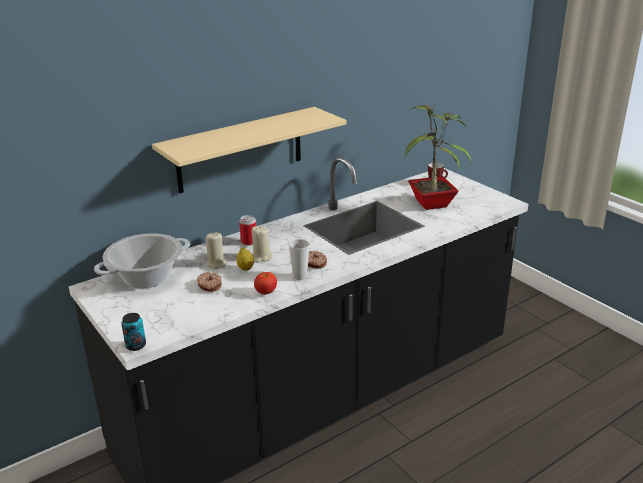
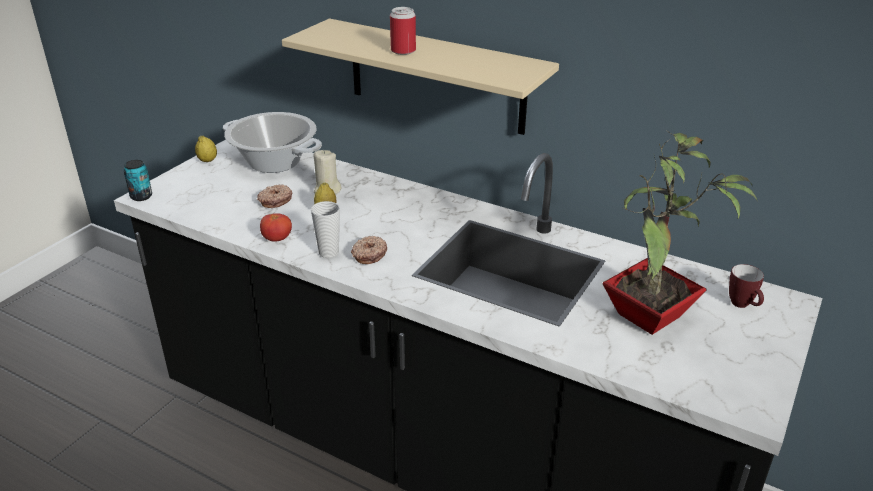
camera: 65 degrees right, 5 degrees up
can [239,215,256,245] -> can moved to [390,7,416,55]
beige candle [252,226,273,263] -> none
none -> lemon [195,136,217,162]

